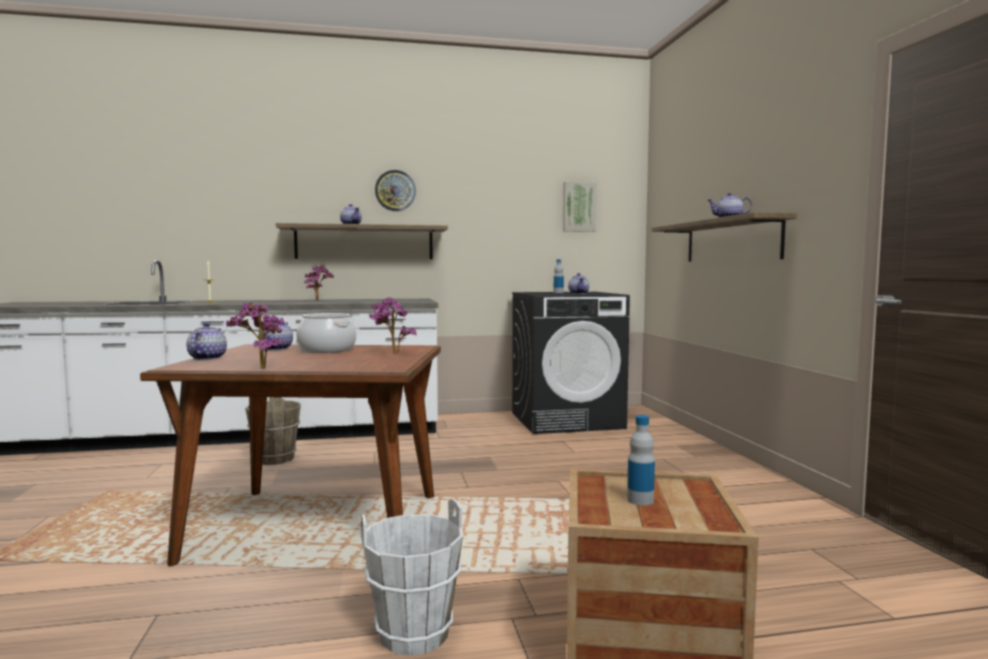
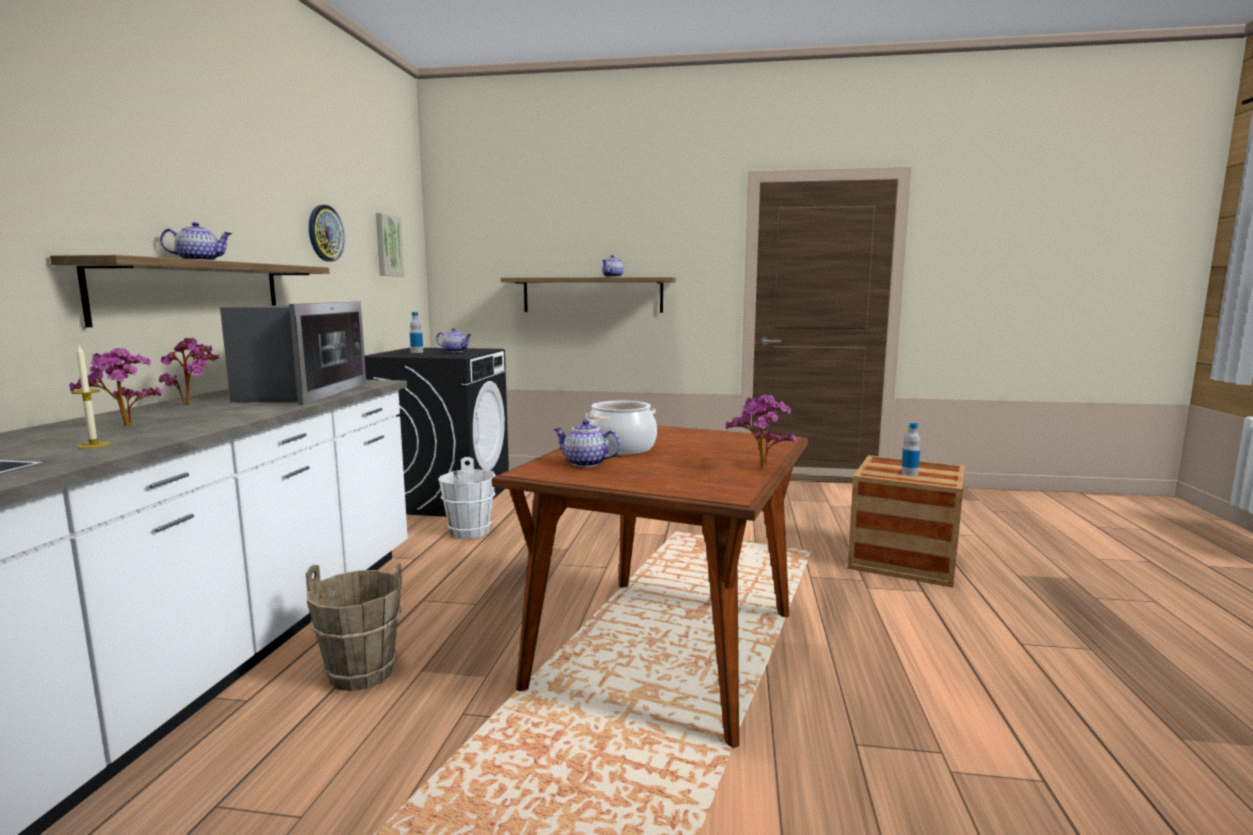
camera: 70 degrees left, 5 degrees up
teapot [187,323,227,360] -> none
white bucket [361,499,463,656] -> white bucket moved to [438,457,496,539]
potted plant [369,297,417,354] -> potted plant moved to [69,348,162,426]
wall clock [375,170,416,211] -> wall clock moved to [309,205,345,262]
none -> microwave [220,302,366,405]

